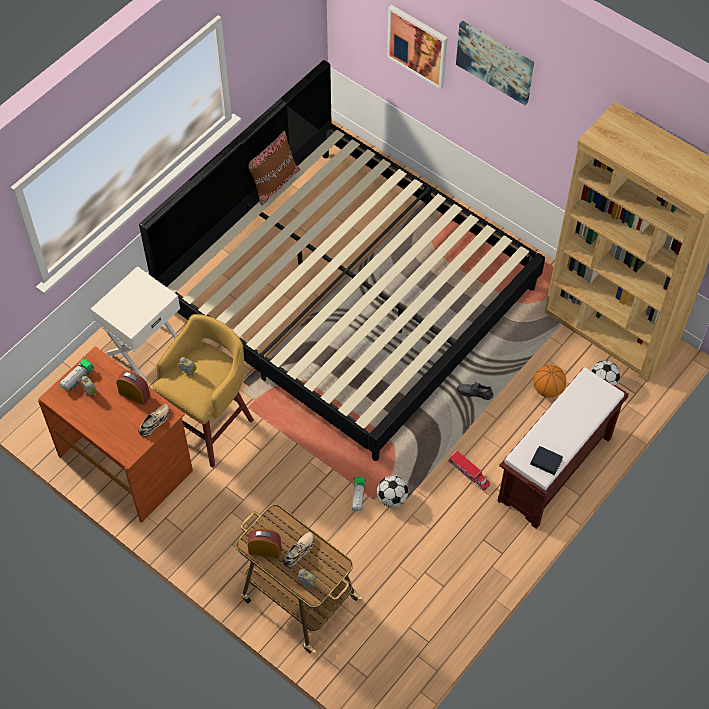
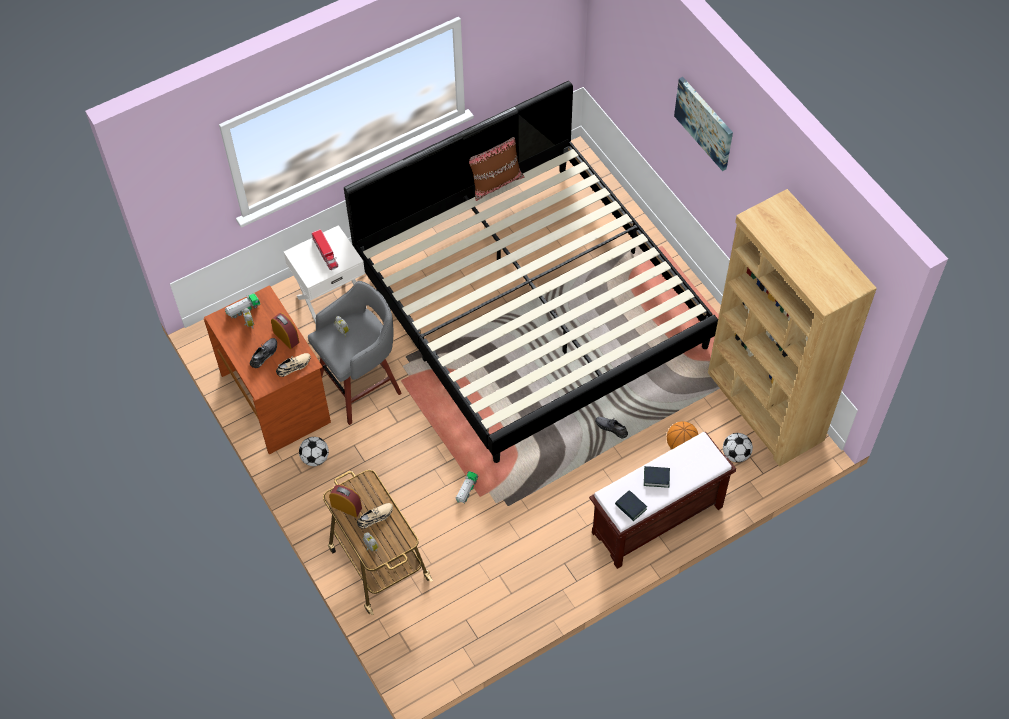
camera: 20 degrees right, 0 degrees up
yellow stool [152,314,254,468] -> grey stool [308,281,402,425]
football [377,476,408,507] -> football moved to [299,437,329,466]
picture [387,5,448,90] -> none
toy truck [448,450,490,491] -> toy truck moved to [312,229,338,270]
none -> grey shoe [250,338,277,368]
none -> book [644,466,670,488]

